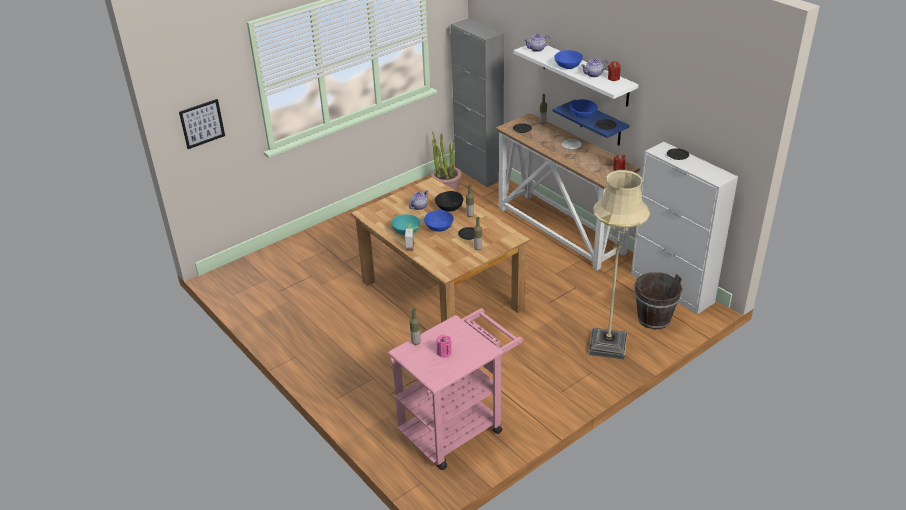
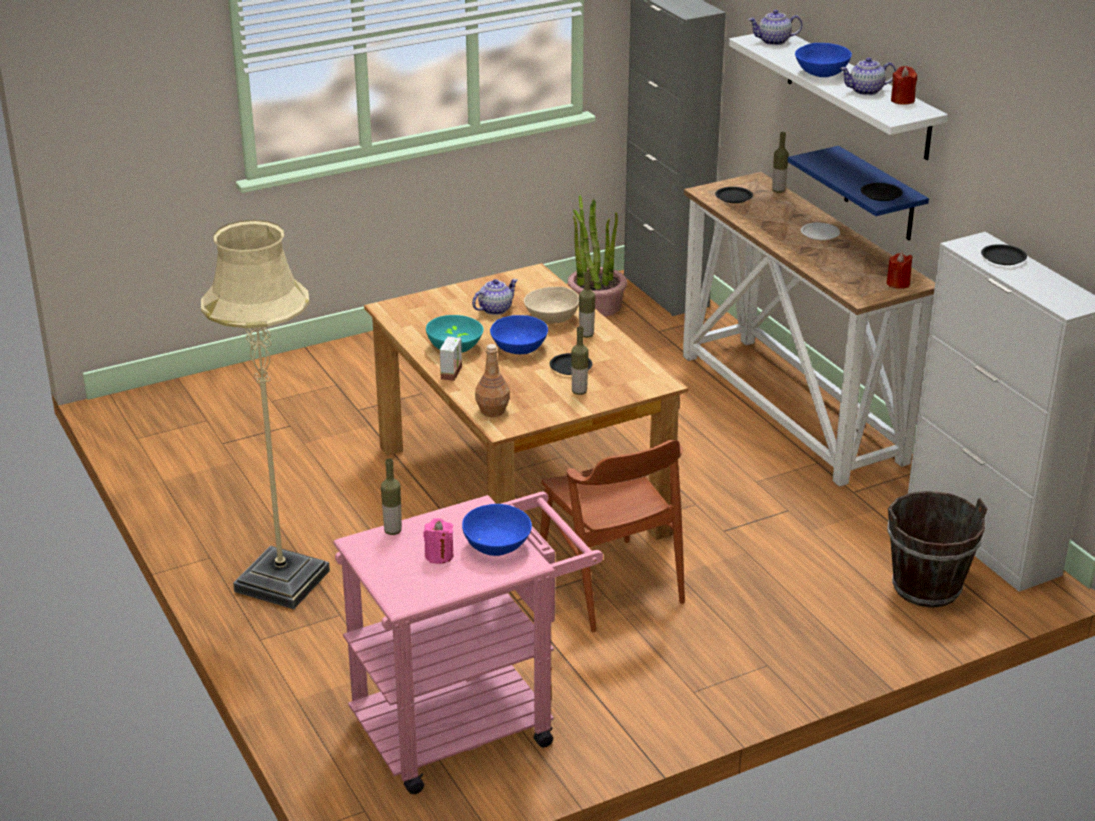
camera: 10 degrees right, 5 degrees down
picture [179,99,225,149] -> none
black bowl [435,191,463,212] -> beige bowl [524,287,579,324]
blue bowl [570,99,598,118] -> blue bowl moved to [462,504,532,556]
beige floor lamp [589,170,650,360] -> beige floor lamp moved to [201,220,330,609]
none -> brown bottle [475,344,510,417]
none -> brown chair [540,440,685,632]

